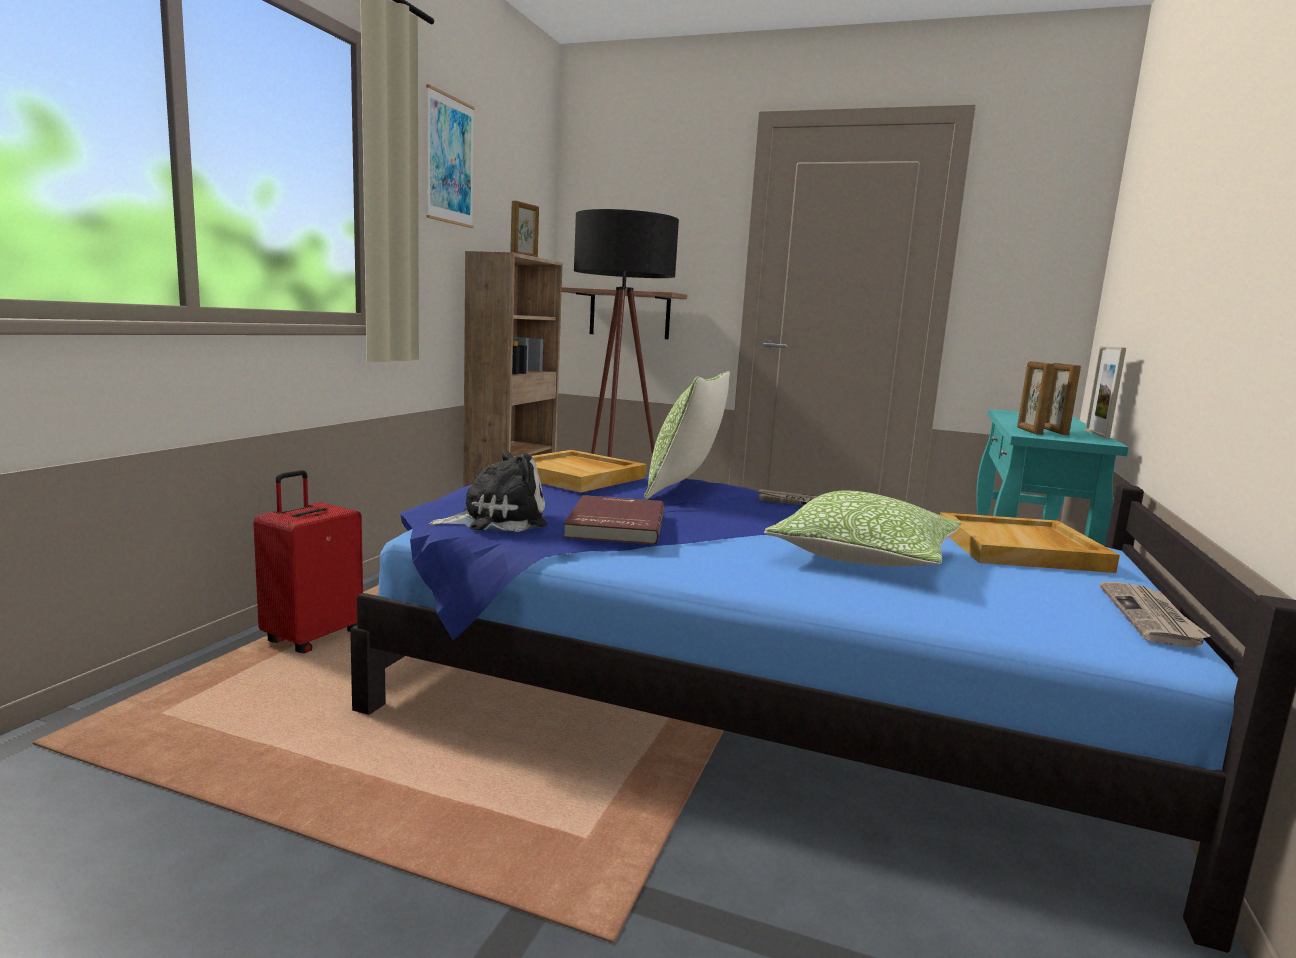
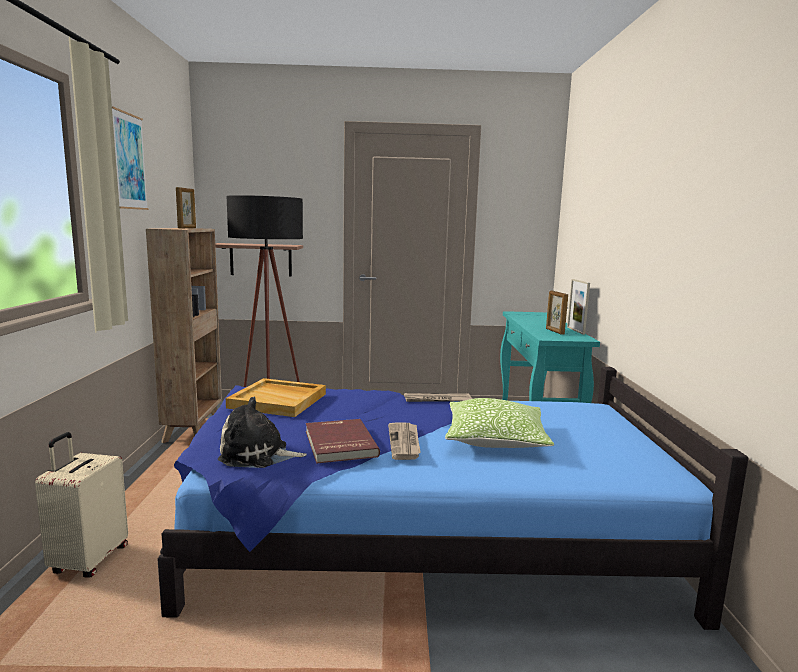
camera: 20 degrees left, 0 degrees up
red suitcase [253,470,363,653] -> beige suitcase [35,432,128,578]
plush toy [428,450,547,532] -> plush toy turned 135 degrees counterclockwise [218,397,307,468]
pillow [644,371,730,500] -> none
beige tray [940,512,1120,573] -> none
picture frame [1017,361,1054,435] -> none
newspaper [1100,582,1210,648] -> newspaper moved to [388,422,421,460]

